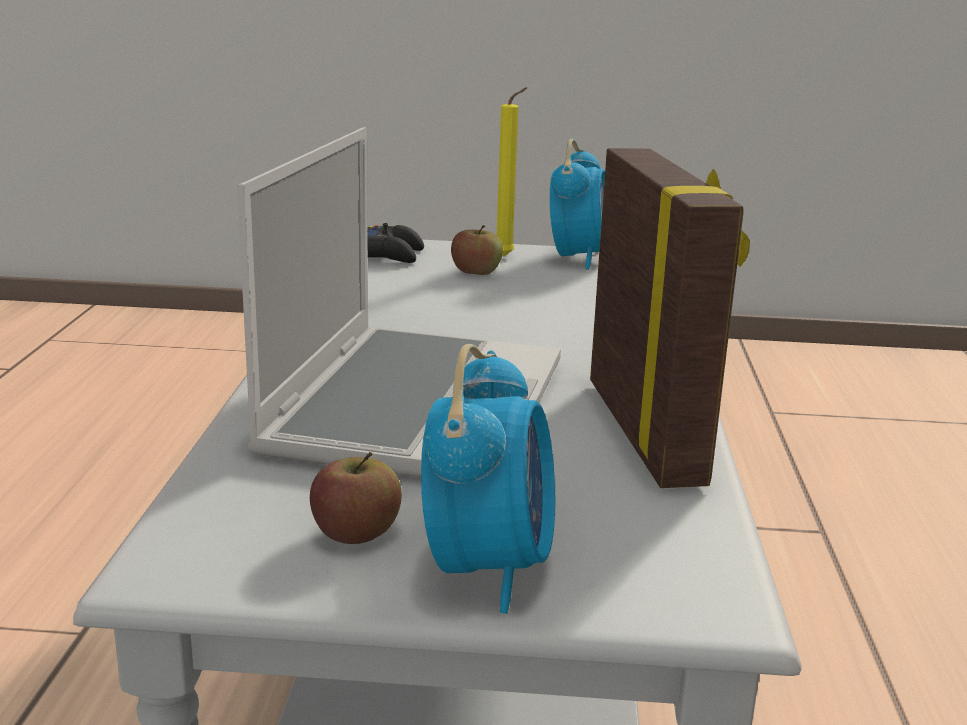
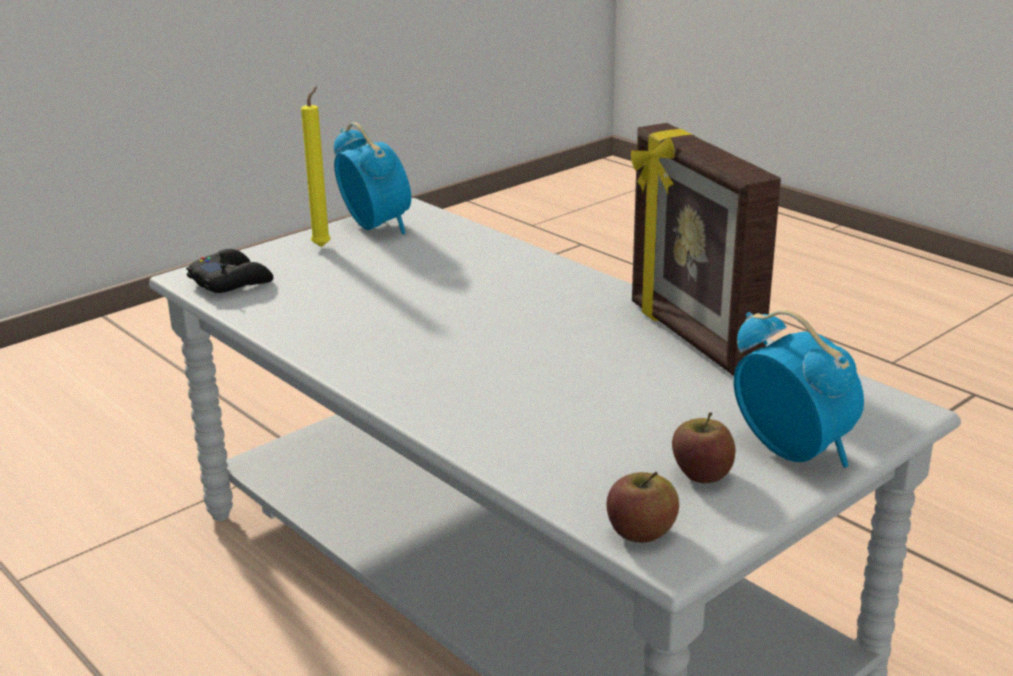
camera: 45 degrees left, 5 degrees up
laptop [237,127,561,477] -> none
apple [451,225,503,275] -> apple moved to [607,472,679,543]
picture frame [590,148,750,488] -> picture frame turned 150 degrees counterclockwise [631,123,781,376]

